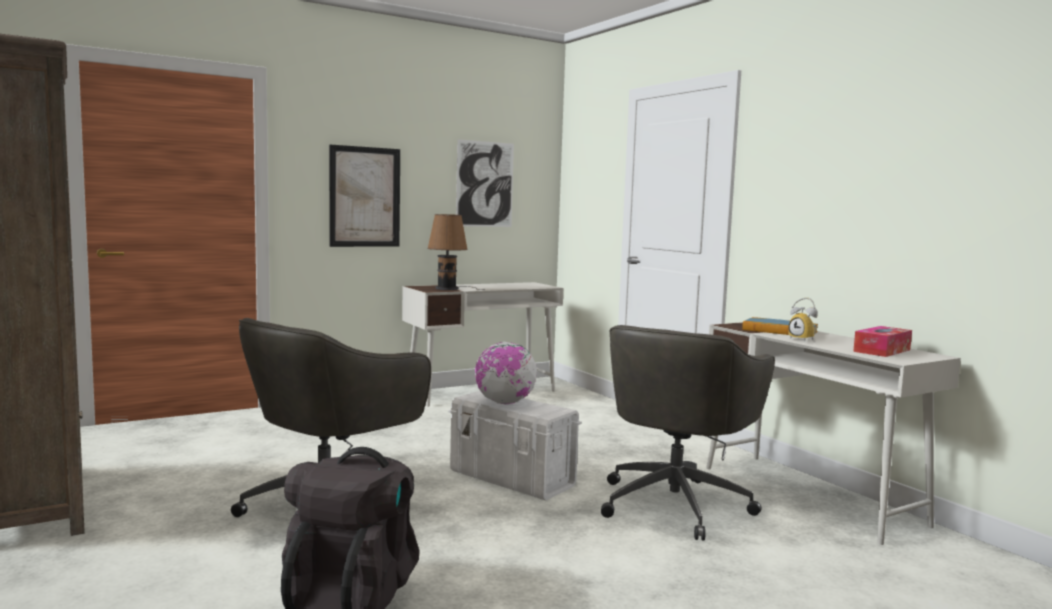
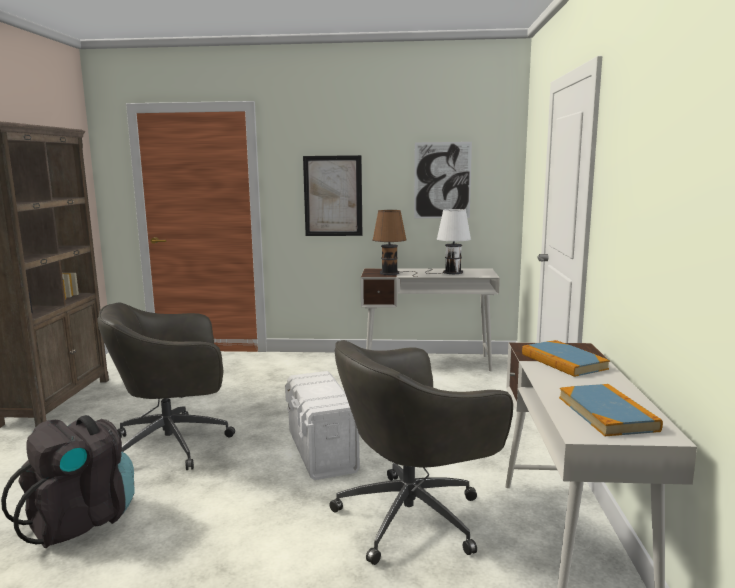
camera: 35 degrees right, 5 degrees up
globe [475,342,537,404] -> none
alarm clock [788,298,818,342] -> none
tissue box [853,326,912,357] -> book [559,384,663,436]
none -> white table lamp [425,209,471,274]

